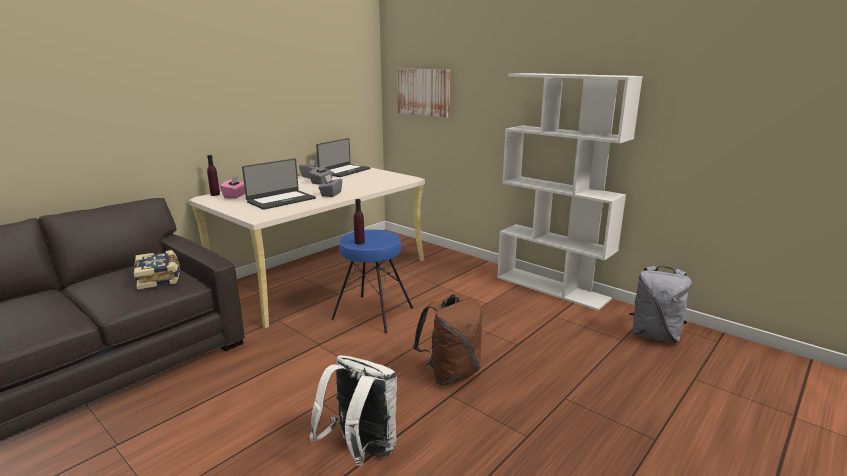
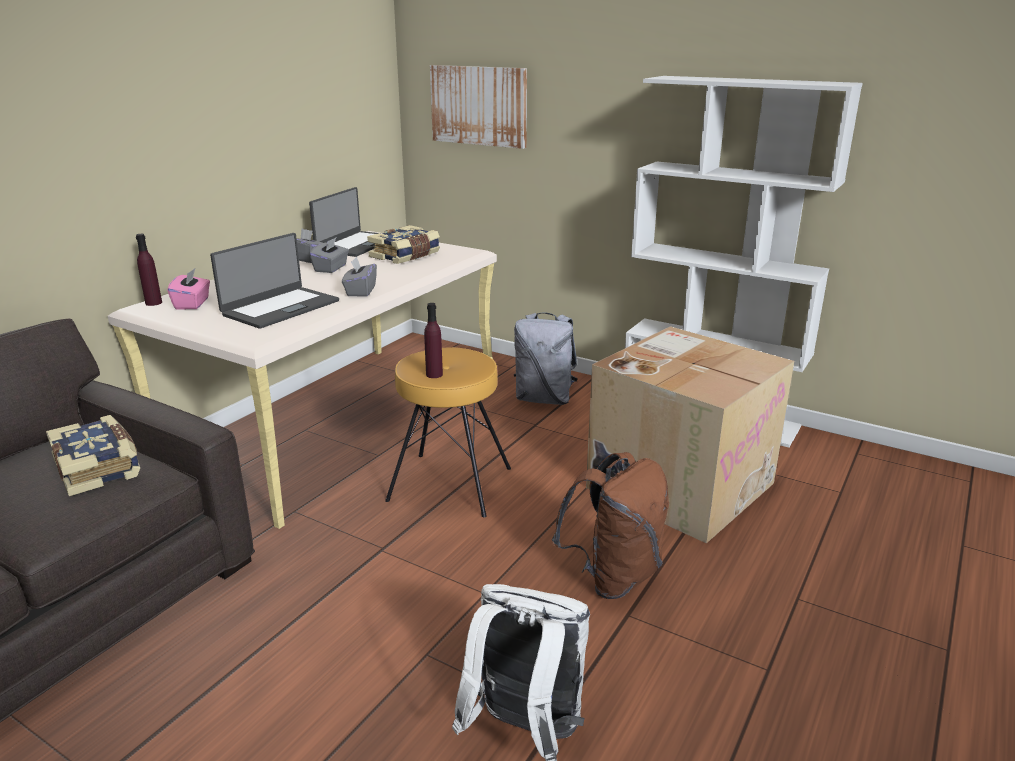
camera: 10 degrees left, 5 degrees up
blue stool [331,230,413,333] -> brown stool [385,347,511,517]
grey backpack [629,266,692,343] -> grey backpack moved to [514,312,578,405]
none -> book [367,225,440,264]
none -> cardboard box [586,326,794,543]

